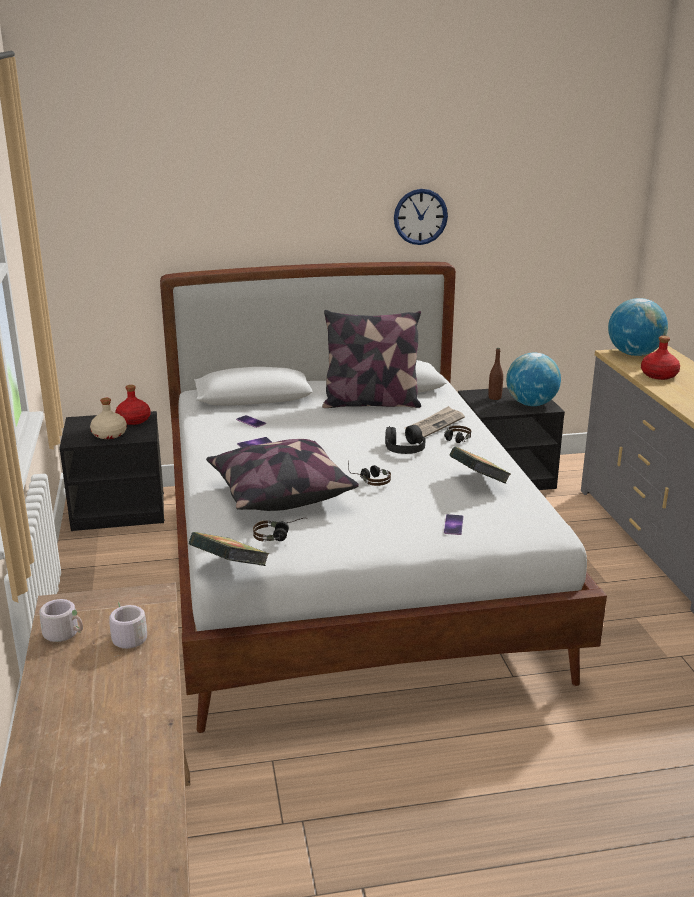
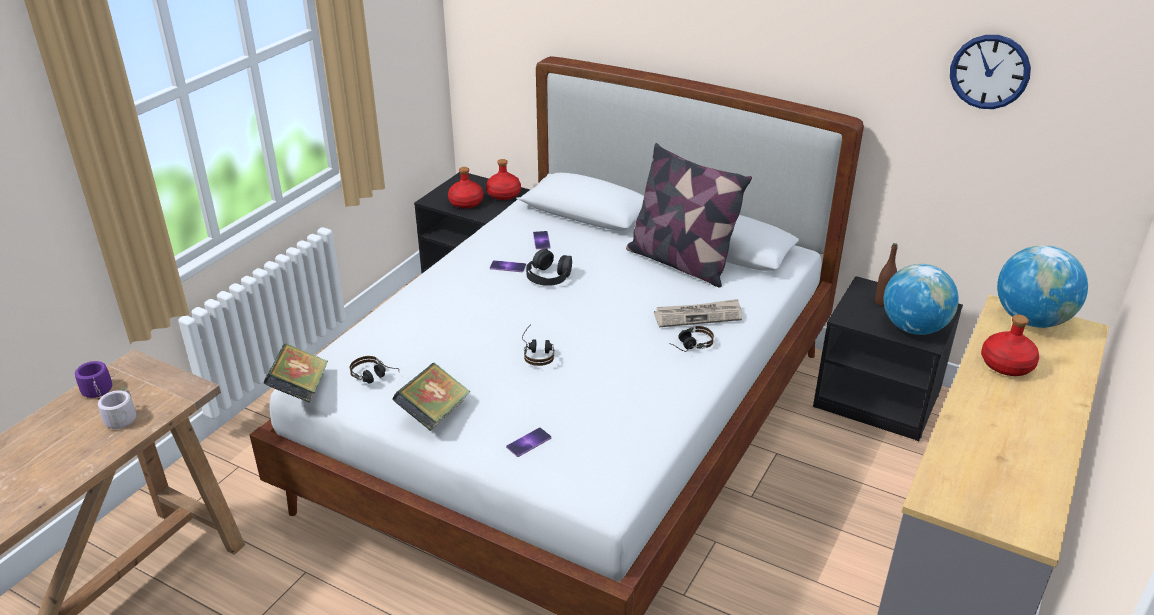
camera: 40 degrees right, 10 degrees up
grey mug [39,599,83,642] -> purple mug [75,361,112,398]
beige bottle [90,398,127,439] -> red bottle [448,167,484,209]
pillow [206,439,359,511] -> none
black headphones [385,425,426,454] -> black headphones moved to [526,249,572,286]
wall clock [394,189,448,245] -> wall clock moved to [950,35,1031,109]
book [449,446,511,484] -> book moved to [392,363,470,431]

